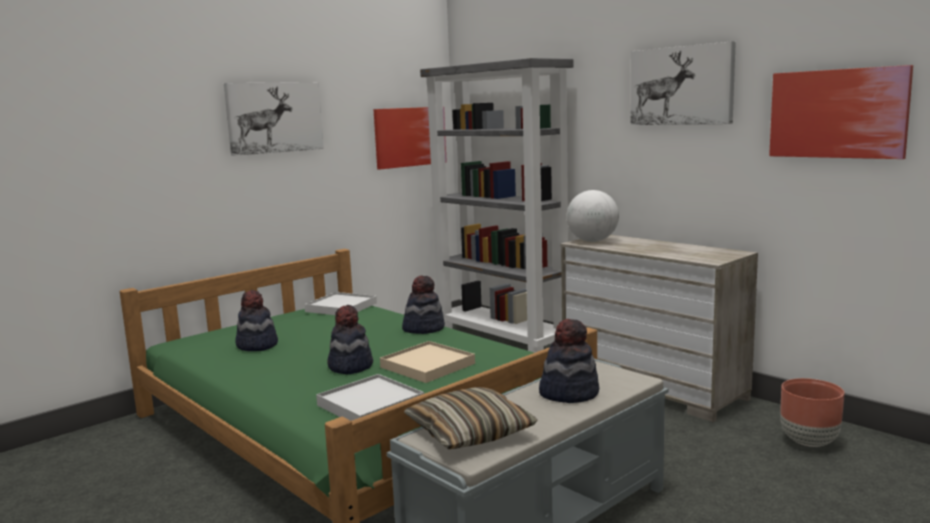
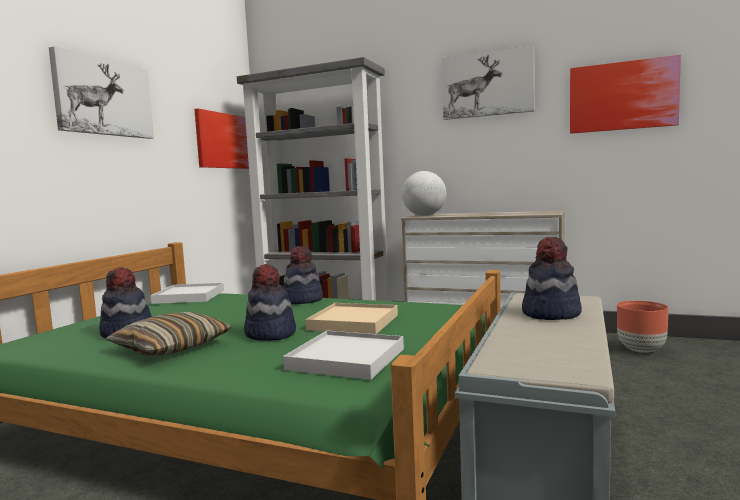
camera: 25 degrees left, 5 degrees down
pillow [404,387,538,449] -> pillow moved to [105,312,232,355]

